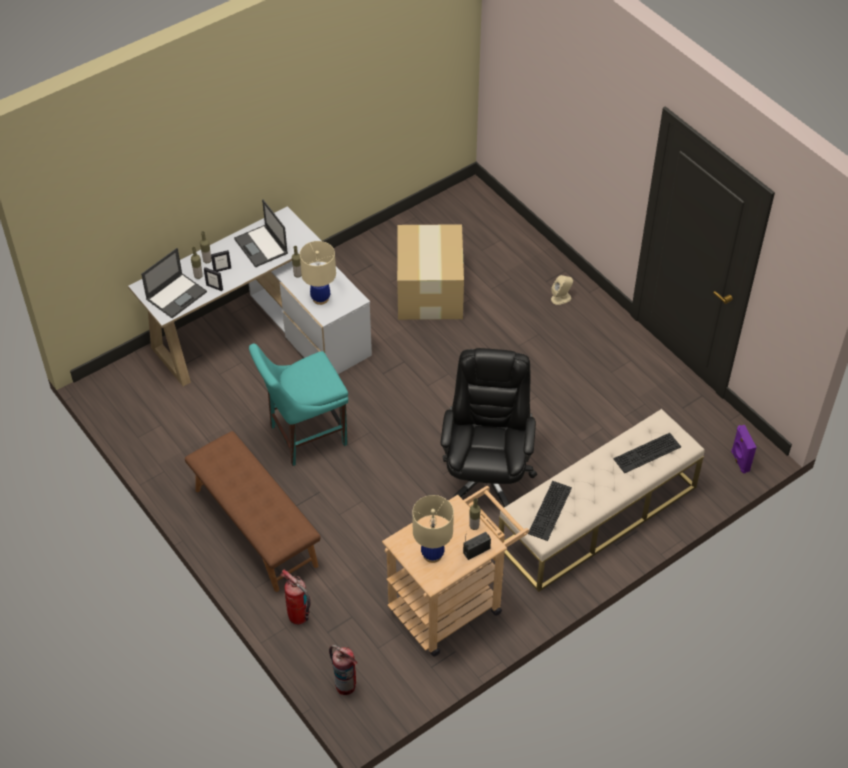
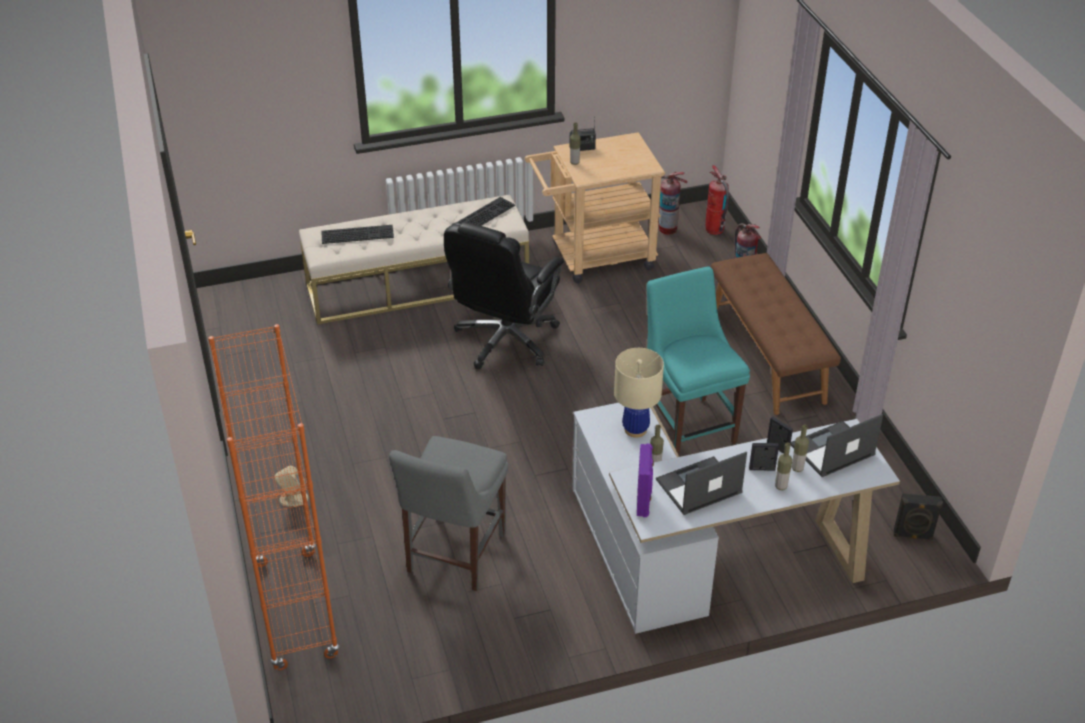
camera: 160 degrees left, 10 degrees down
laptop [234,199,288,268] -> laptop turned 105 degrees counterclockwise [656,452,747,515]
turquoise chair [249,343,348,466] -> turquoise chair turned 105 degrees counterclockwise [647,266,750,455]
cardboard box [397,224,464,320] -> grey chair [389,436,509,591]
beige table lamp [412,495,454,563] -> none
purple speaker [731,425,756,474] -> purple speaker moved to [637,444,654,517]
none -> orange bookcase [208,324,340,670]
none -> fire extinguisher [658,172,688,235]
none -> black speaker [894,493,943,540]

